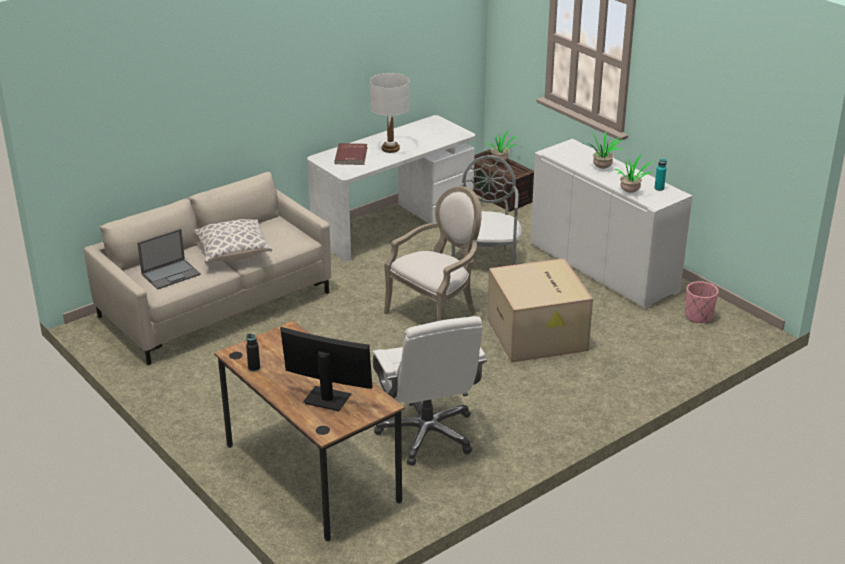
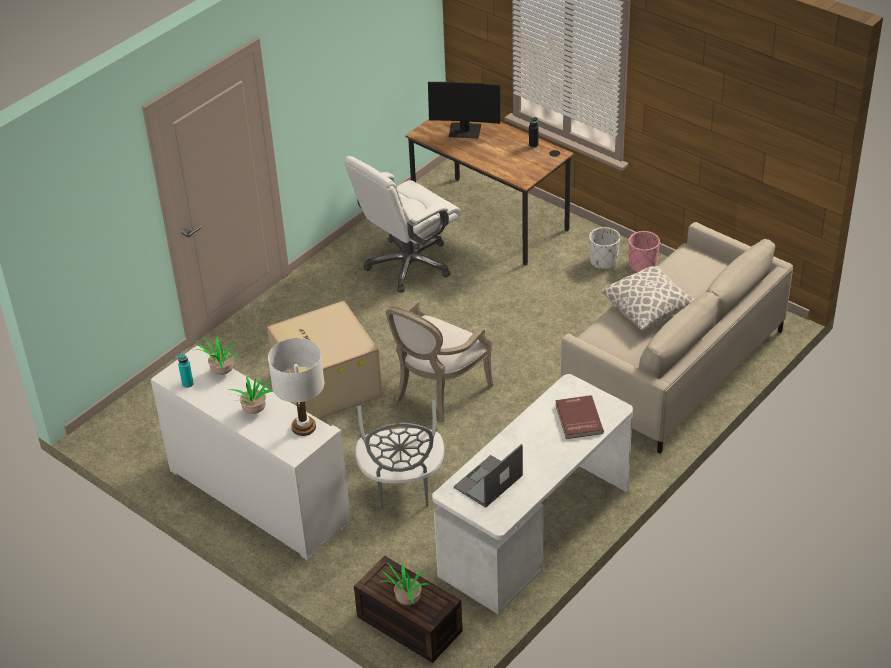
camera: 170 degrees right, 10 degrees up
laptop [137,229,201,290] -> laptop moved to [453,444,523,508]
white table lamp [370,73,410,153] -> white table lamp moved to [268,338,324,436]
white office chair [372,316,487,465] -> white office chair turned 105 degrees counterclockwise [344,156,461,293]
pink planter [685,281,719,323] -> pink planter moved to [629,231,660,273]
none -> white planter [589,227,620,270]

